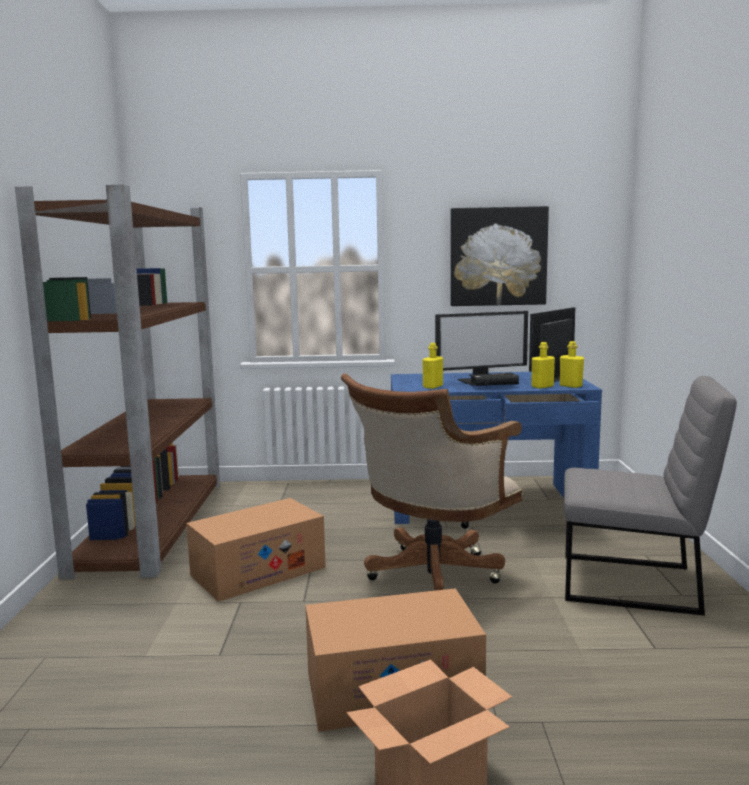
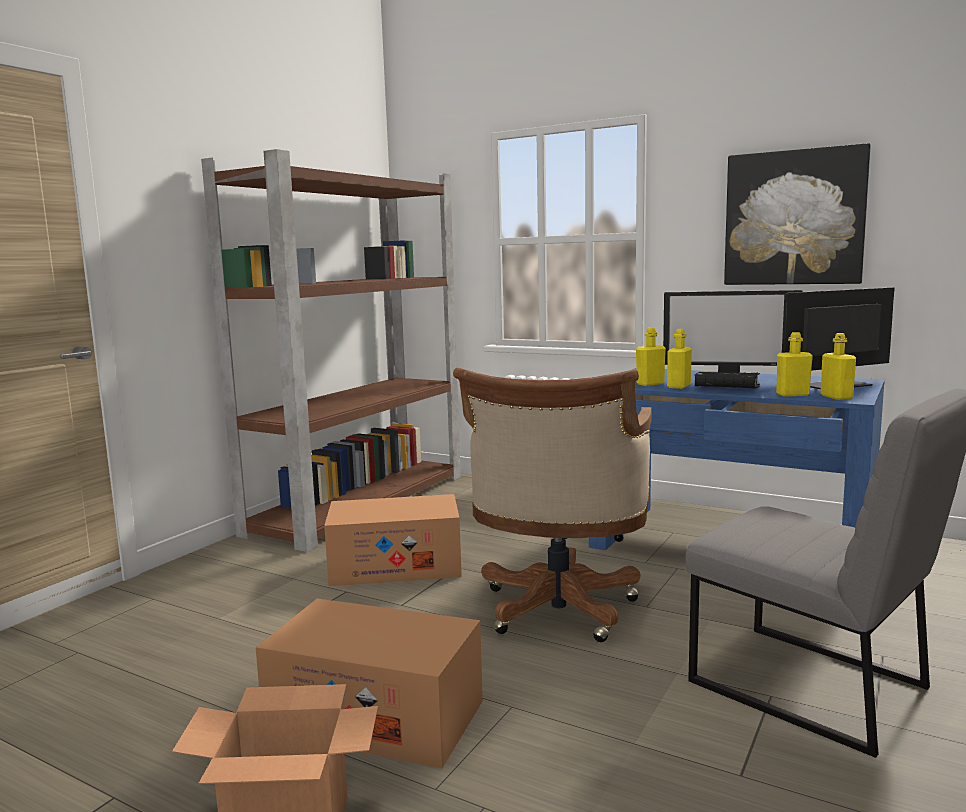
camera: 30 degrees right, 0 degrees up
office chair [341,374,522,591] -> office chair turned 60 degrees counterclockwise [453,368,652,642]
none -> yellow bottle [667,329,692,389]

